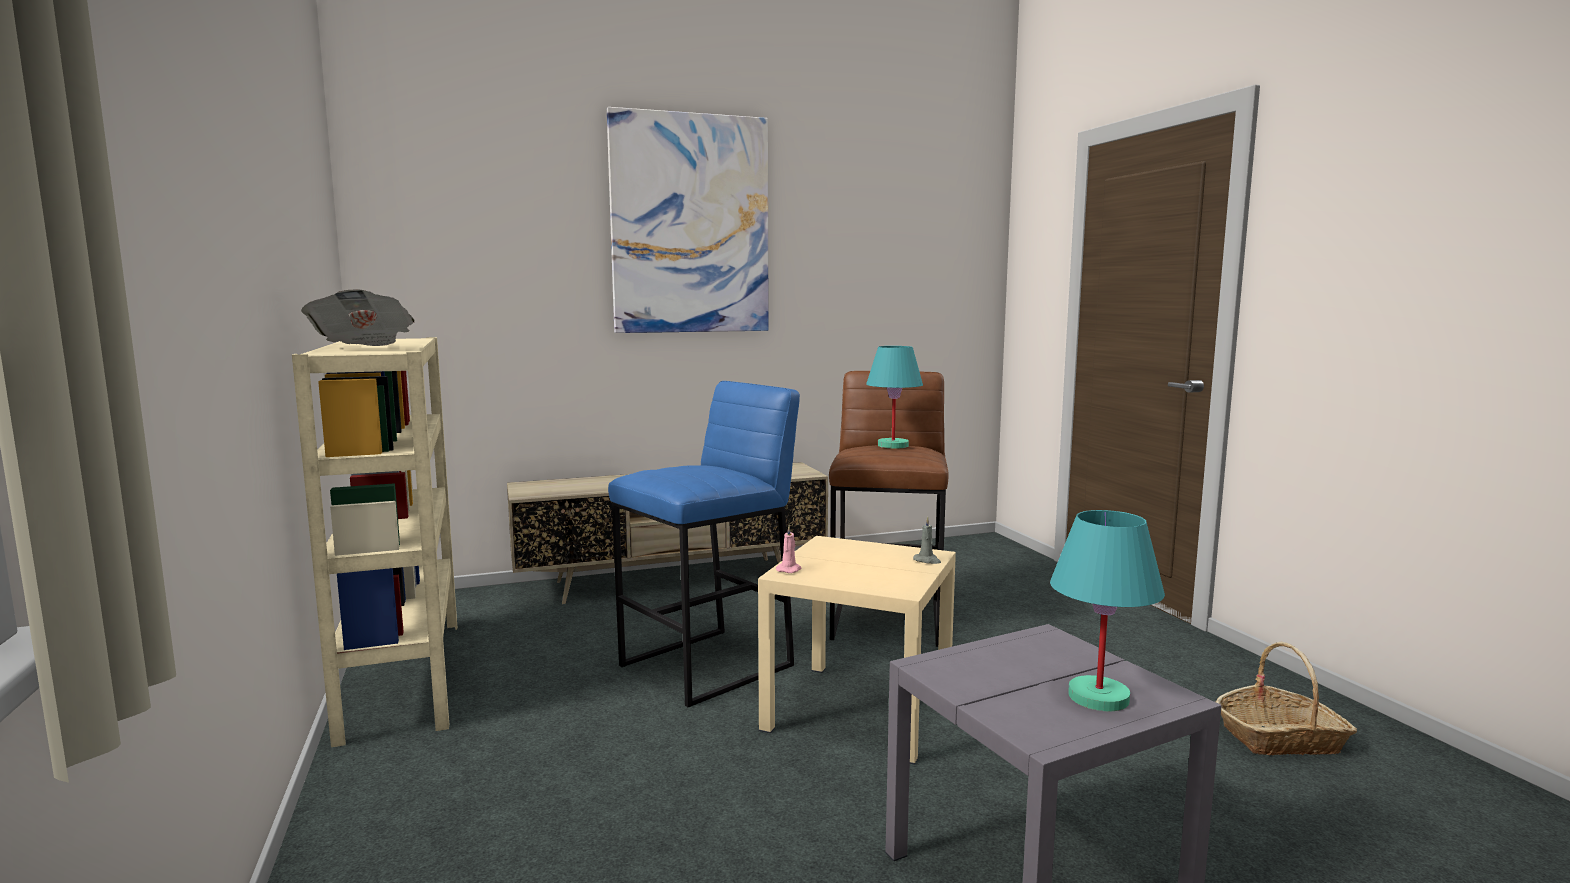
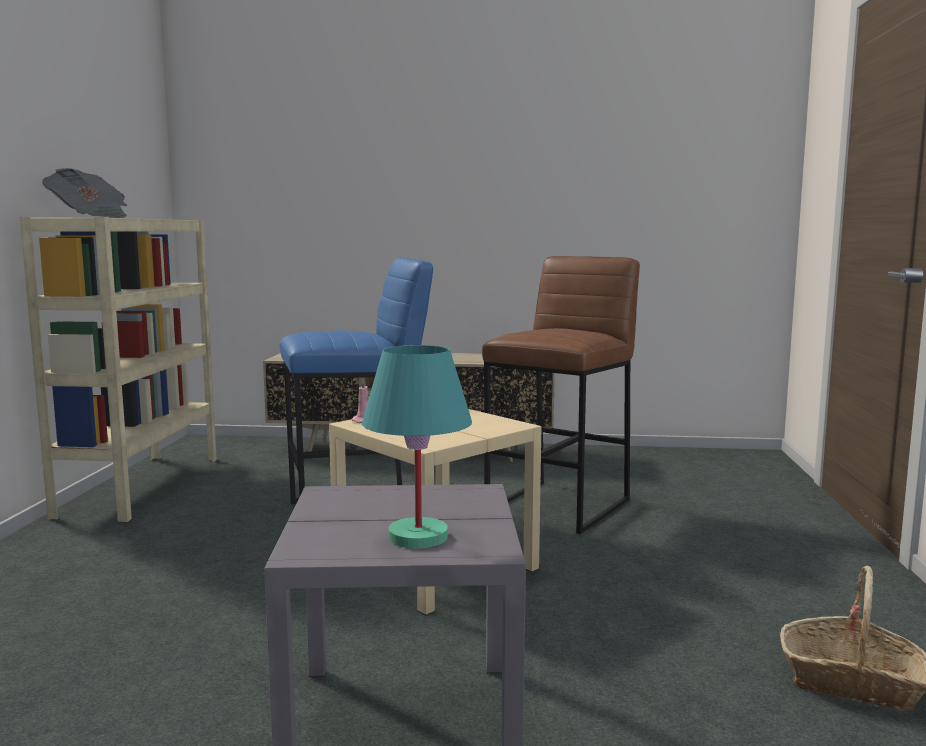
camera: 25 degrees right, 0 degrees up
picture [607,107,769,333] -> none
turquoise table lamp [866,346,923,449] -> none
grey candle [913,517,941,564] -> none

